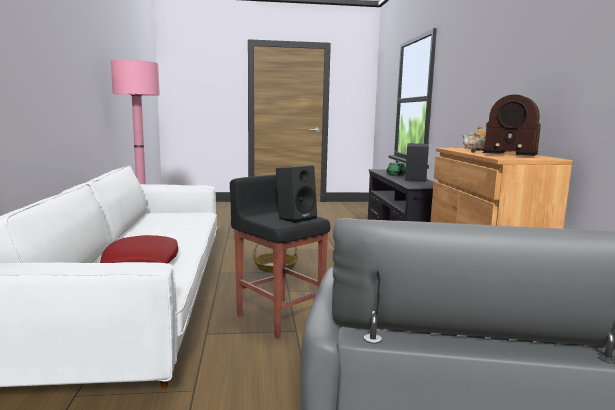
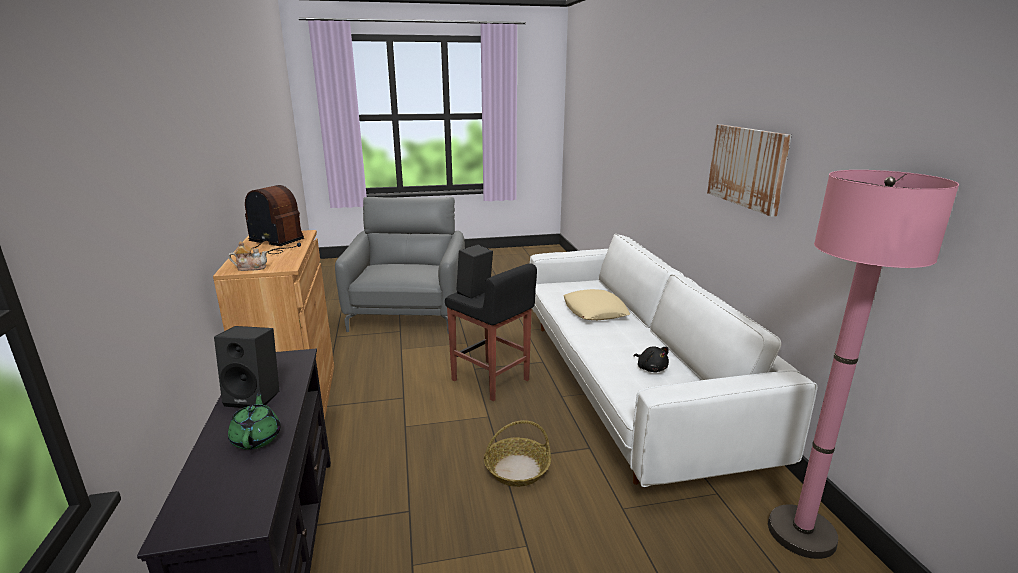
camera: 175 degrees right, 10 degrees up
red pillow [100,235,178,264] -> beige pillow [564,289,630,320]
none -> black plush toy [634,346,669,372]
none -> picture [707,124,792,217]

